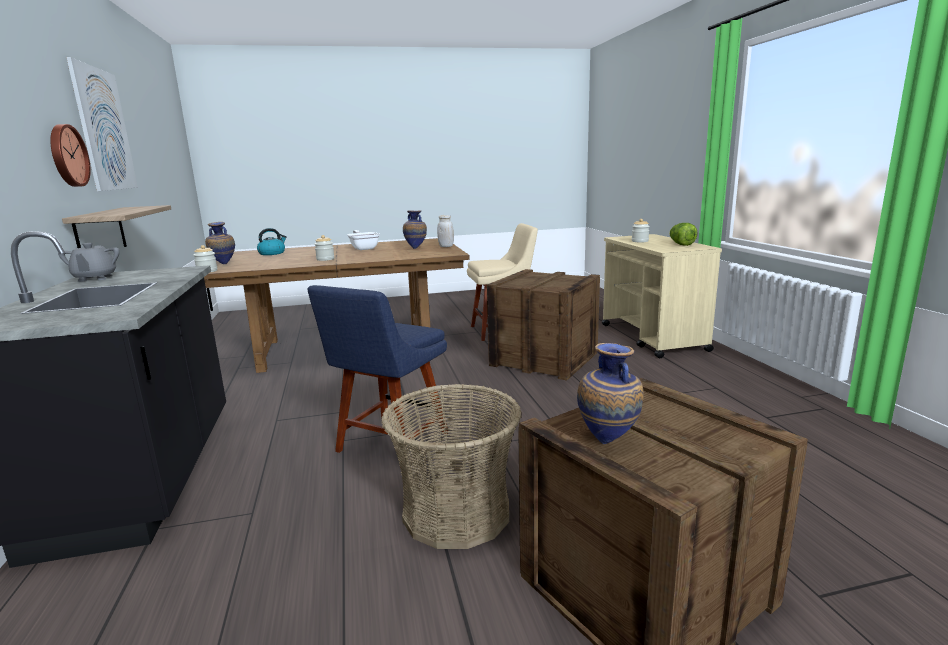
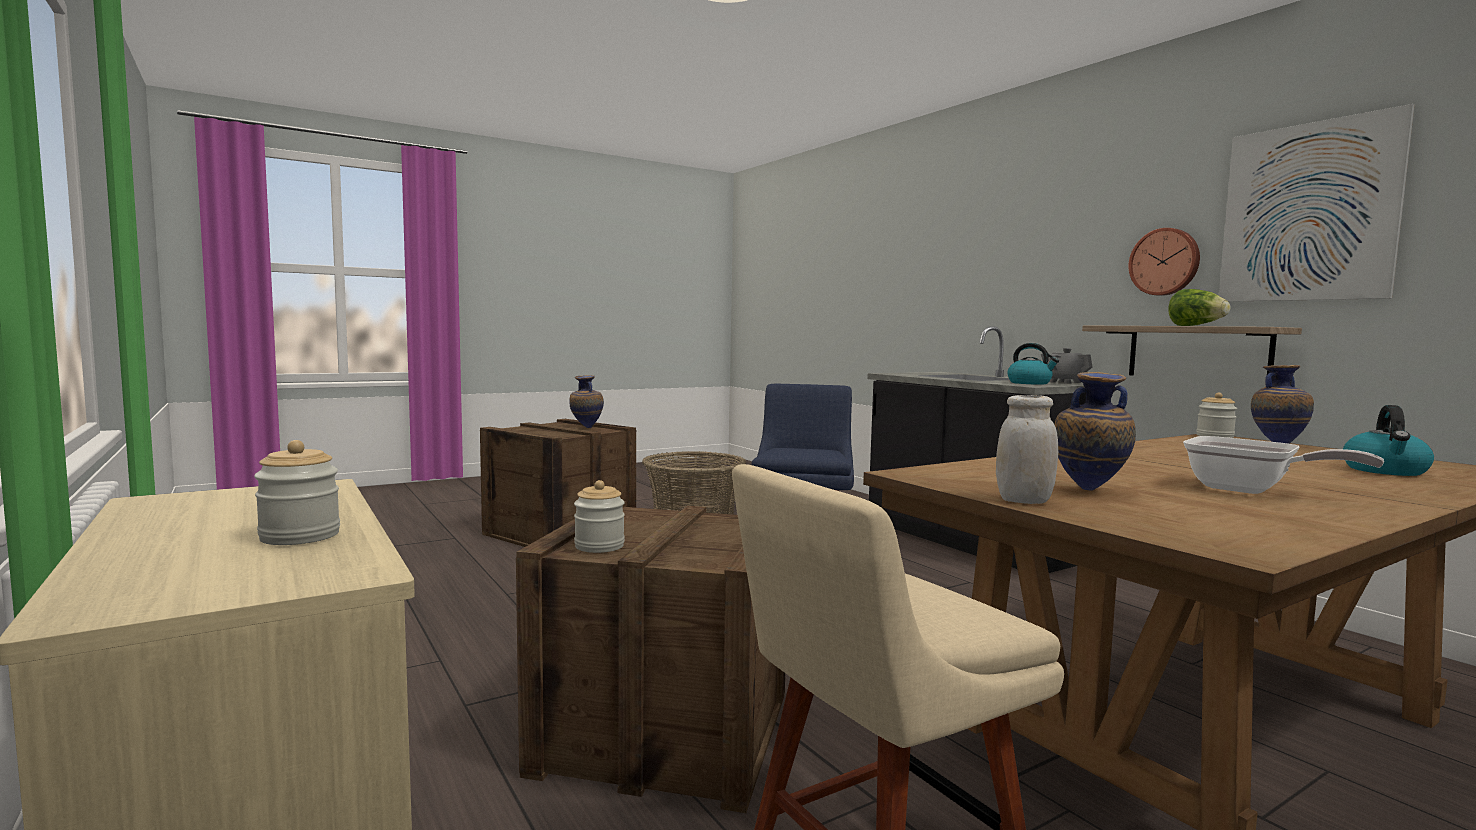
camera: 160 degrees right, 10 degrees down
jar [315,235,335,261] -> jar moved to [574,480,625,553]
lettuce [669,223,698,246] -> lettuce moved to [1169,289,1230,326]
none -> kettle [1007,343,1059,385]

